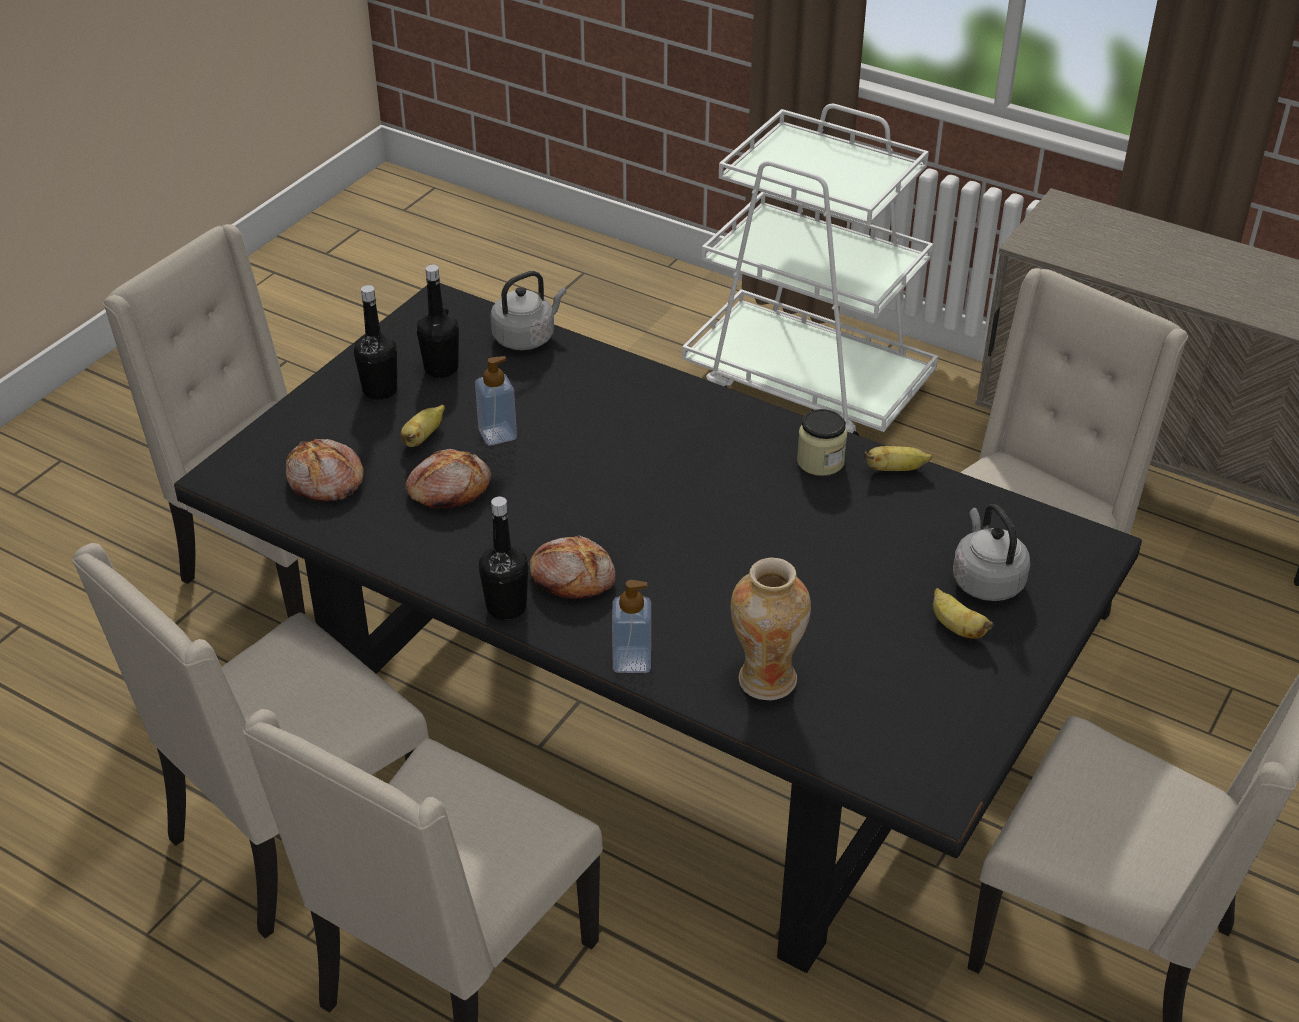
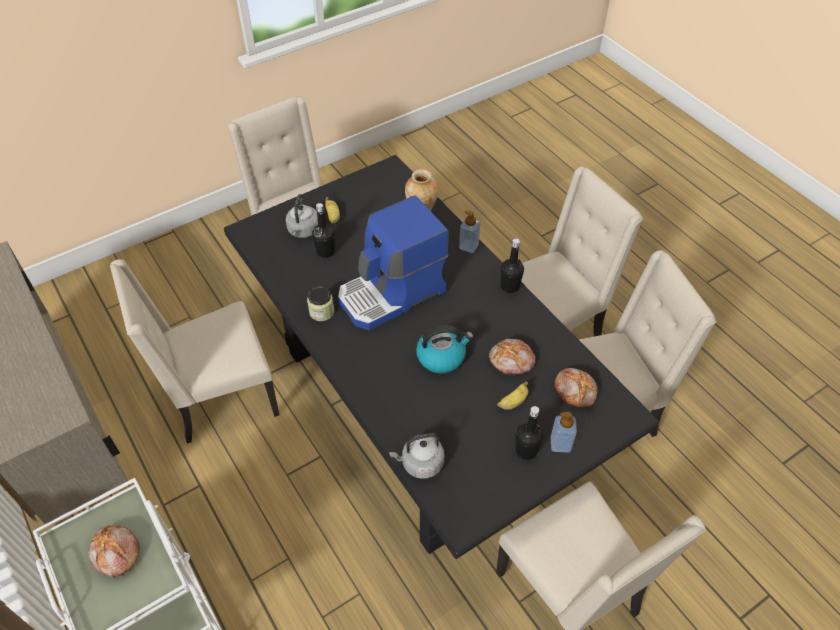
camera: 155 degrees left, 10 degrees up
black bottle [417,265,459,378] -> black bottle moved to [312,203,335,258]
soap dispenser [475,356,517,445] -> soap dispenser moved to [551,412,577,453]
bread [529,535,615,599] -> bread moved to [89,525,140,577]
banana [864,446,932,471] -> none
none -> coffee machine [338,195,449,330]
none -> kettle [416,326,473,373]

